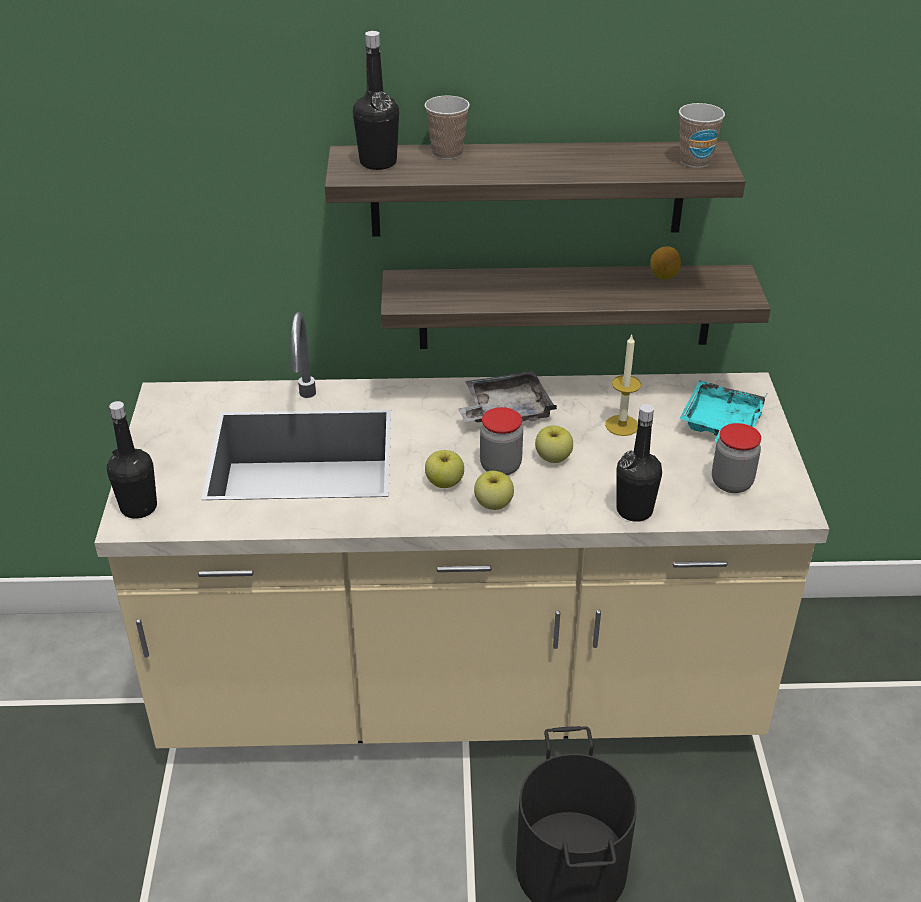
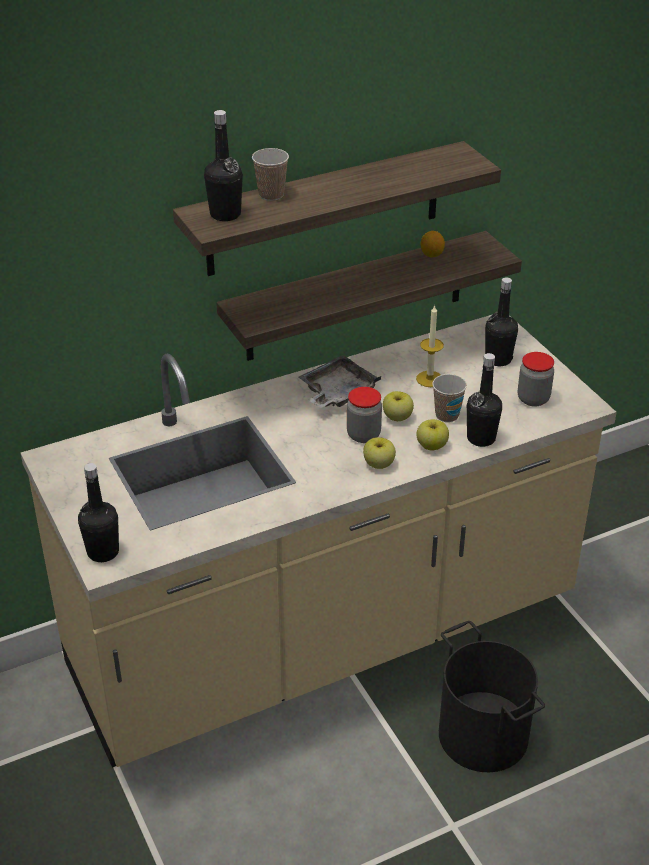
camera: 25 degrees left, 0 degrees up
apple [425,450,464,488] -> apple moved to [417,419,449,451]
cup [679,103,725,168] -> cup moved to [432,374,467,422]
turquoise tray [679,380,768,443] -> black bottle [485,277,518,366]

